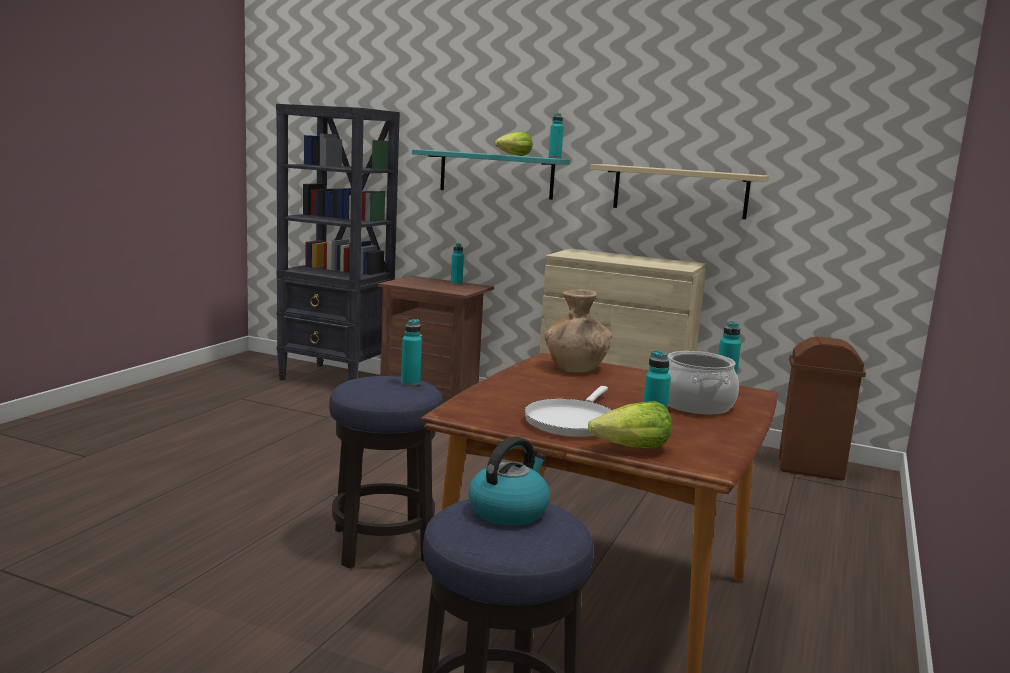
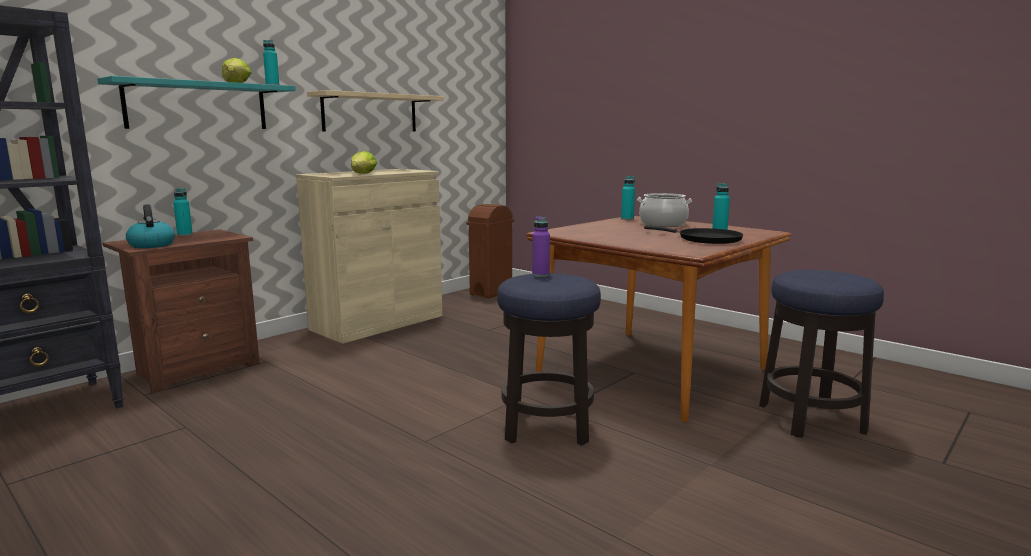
camera: 70 degrees left, 0 degrees up
turquoise bottle [401,319,422,386] -> purple bottle [532,216,550,277]
kettle [468,437,550,526] -> kettle moved to [126,204,175,248]
white frying pan [524,386,612,437] -> black frying pan [644,226,743,244]
brown vase [544,289,612,372] -> none
lettuce [588,401,672,449] -> lettuce moved to [351,151,377,174]

